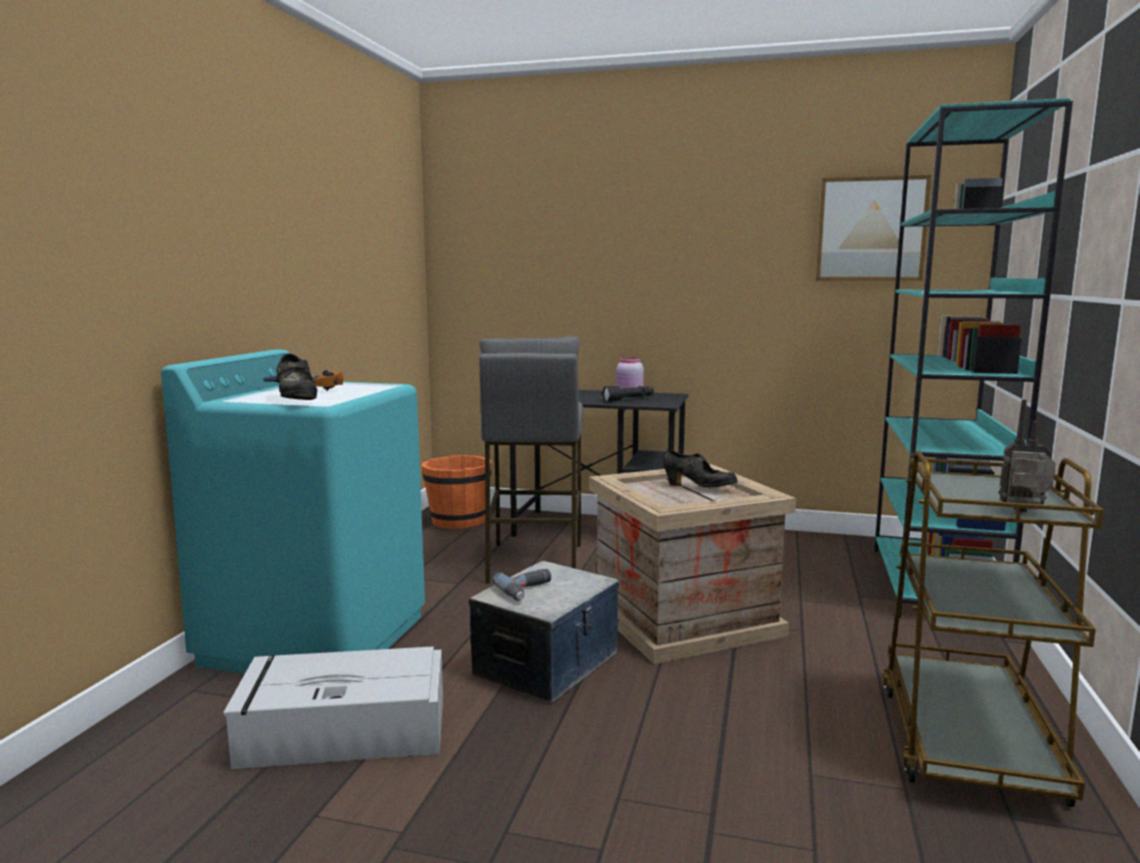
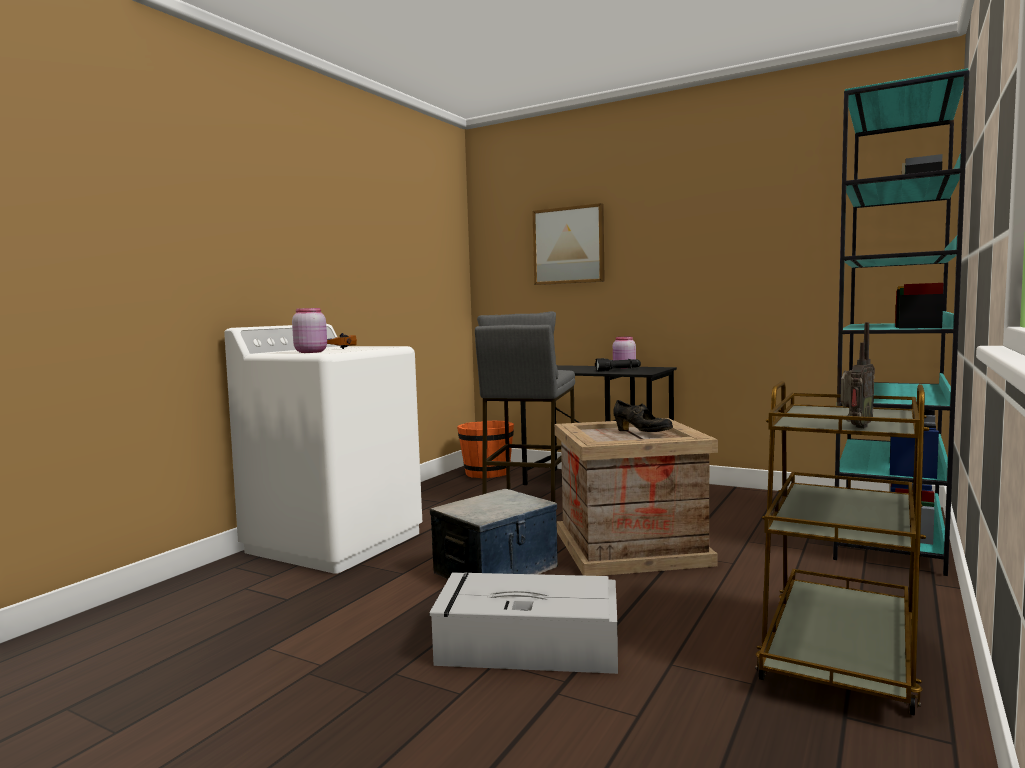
camera: 15 degrees right, 5 degrees down
turquoise washing machine [161,350,425,674] -> white washing machine [224,324,422,574]
grey storage box [224,646,443,769] -> grey storage box moved to [429,572,618,674]
black shoe [276,353,317,400] -> pink jar [292,308,327,353]
power drill [492,569,551,601] -> none
picture [816,175,932,281] -> picture moved to [532,203,605,285]
radio [998,399,1055,512] -> radio turned 105 degrees clockwise [840,322,875,428]

